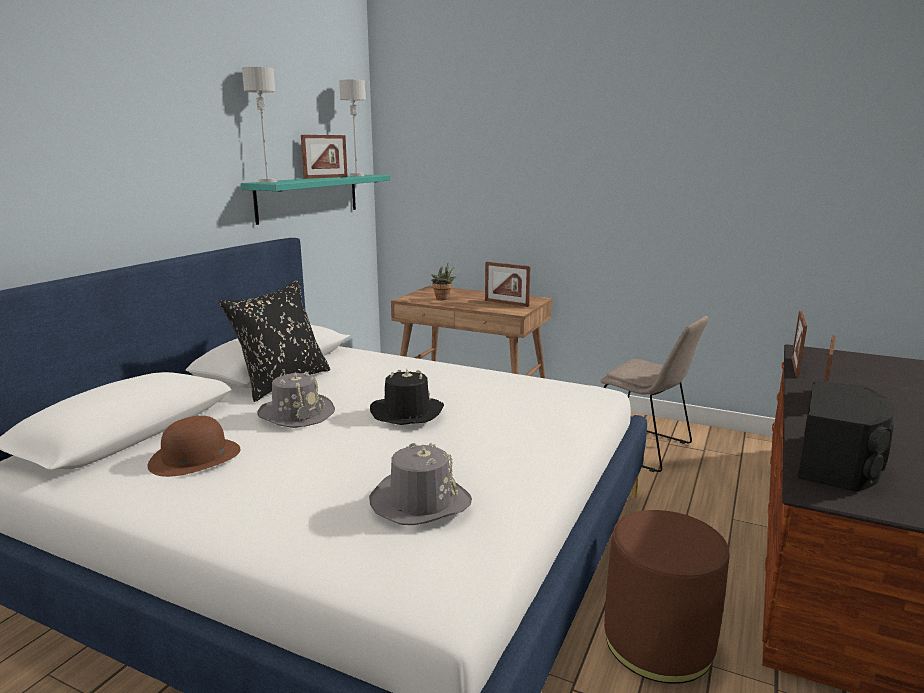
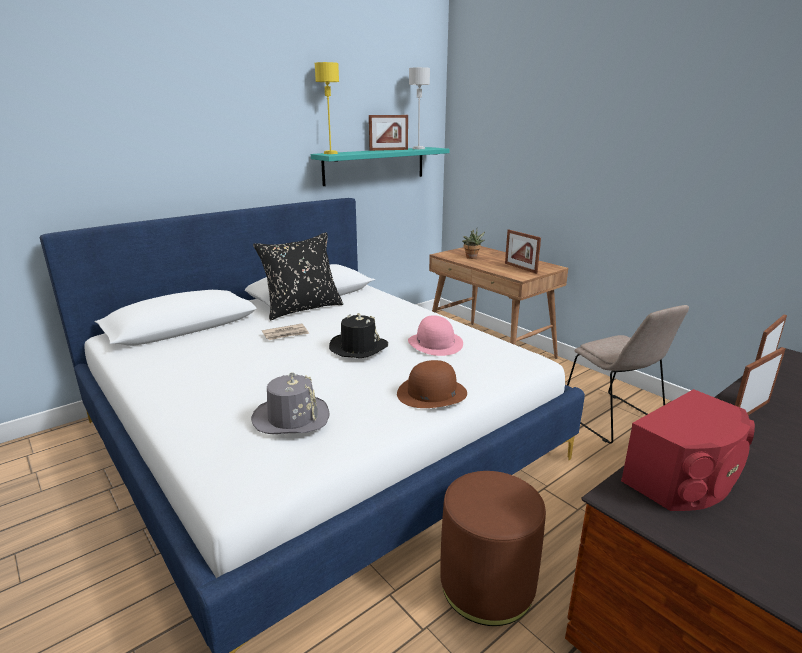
camera: 25 degrees right, 5 degrees up
brown hat [148,416,240,477] -> brown hat moved to [397,360,467,408]
grey table lamp [242,67,277,183] -> yellow table lamp [315,62,339,154]
grey hat [257,371,335,428] -> newspaper [262,324,309,340]
black speaker [798,380,894,492] -> red speaker [621,389,755,511]
none -> pink hat [408,315,463,356]

